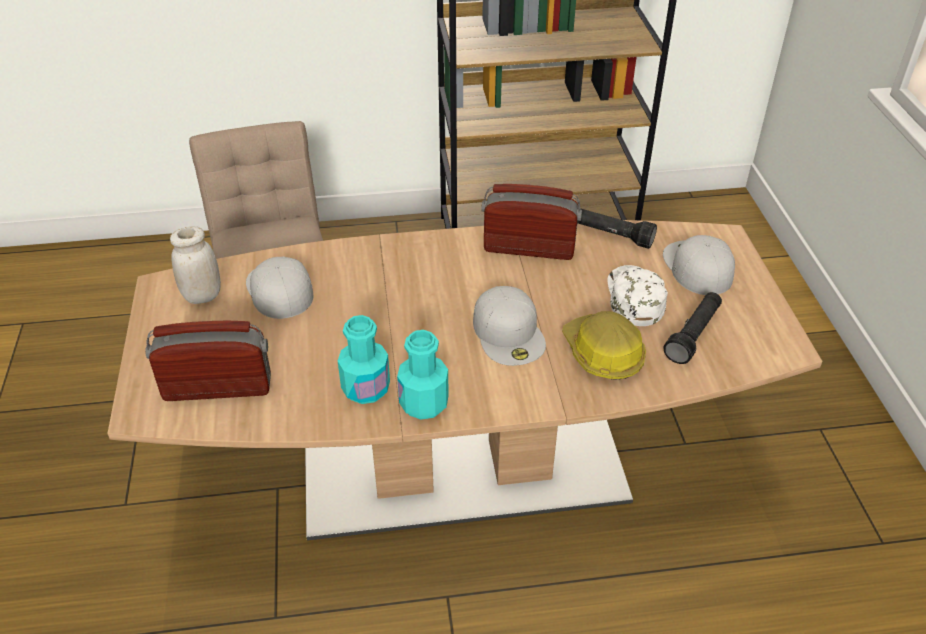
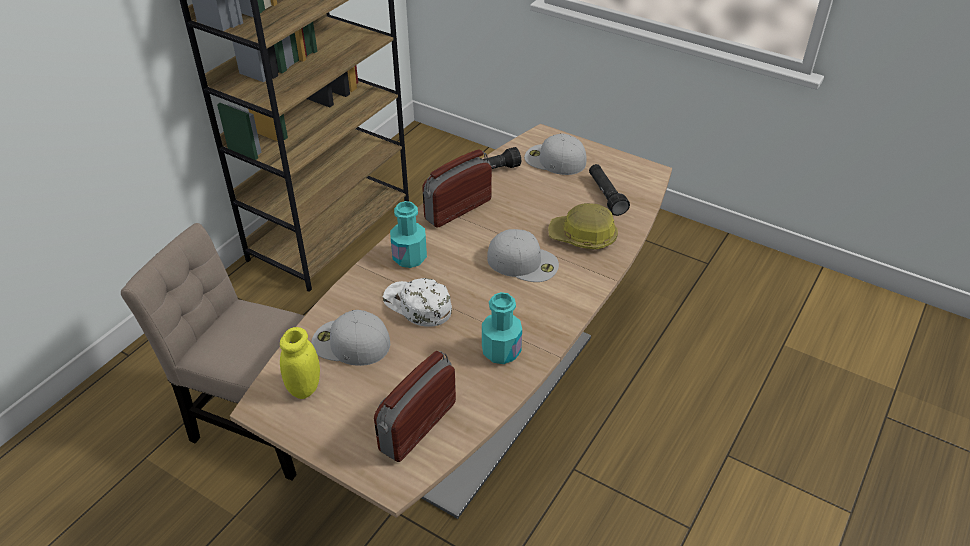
camera: 50 degrees left, 0 degrees up
white jar [170,226,221,304] -> yellow jar [280,327,320,399]
turquoise bottle [397,330,449,420] -> turquoise bottle moved to [390,201,427,268]
white cap [607,265,668,326] -> white cap moved to [383,278,452,327]

